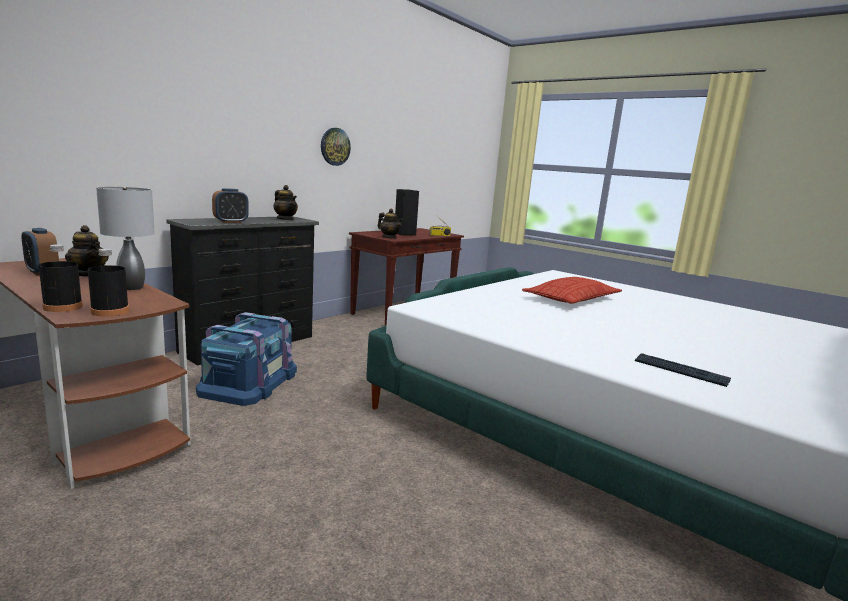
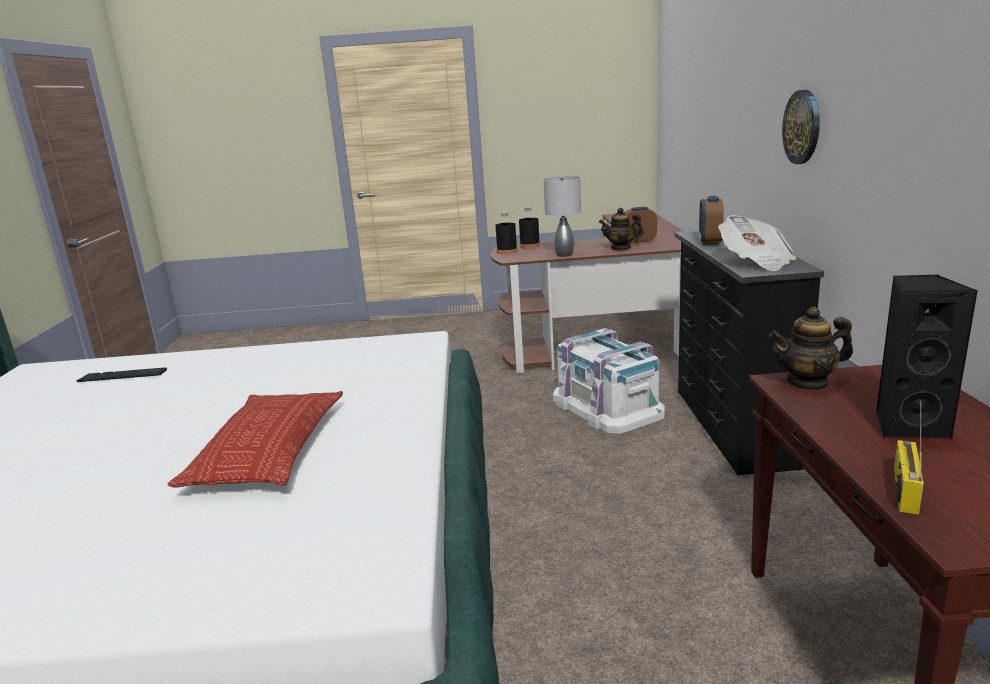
camera: 140 degrees right, 5 degrees up
blue storage box [196,312,297,406] -> white storage box [553,328,665,434]
teapot [273,185,298,220] -> newspaper [718,215,796,271]
wall clock [321,128,351,166] -> wall clock moved to [782,90,820,164]

